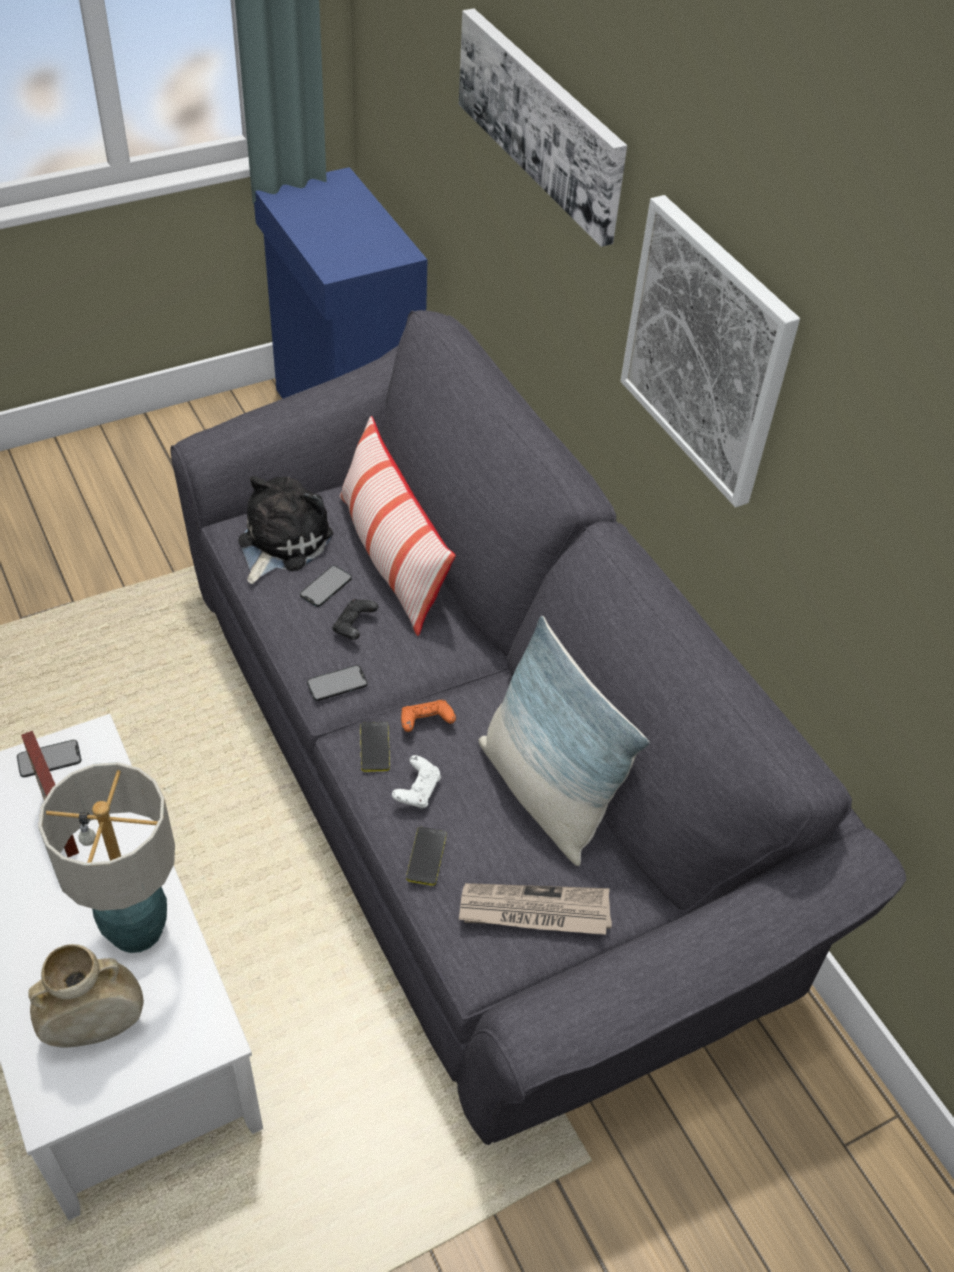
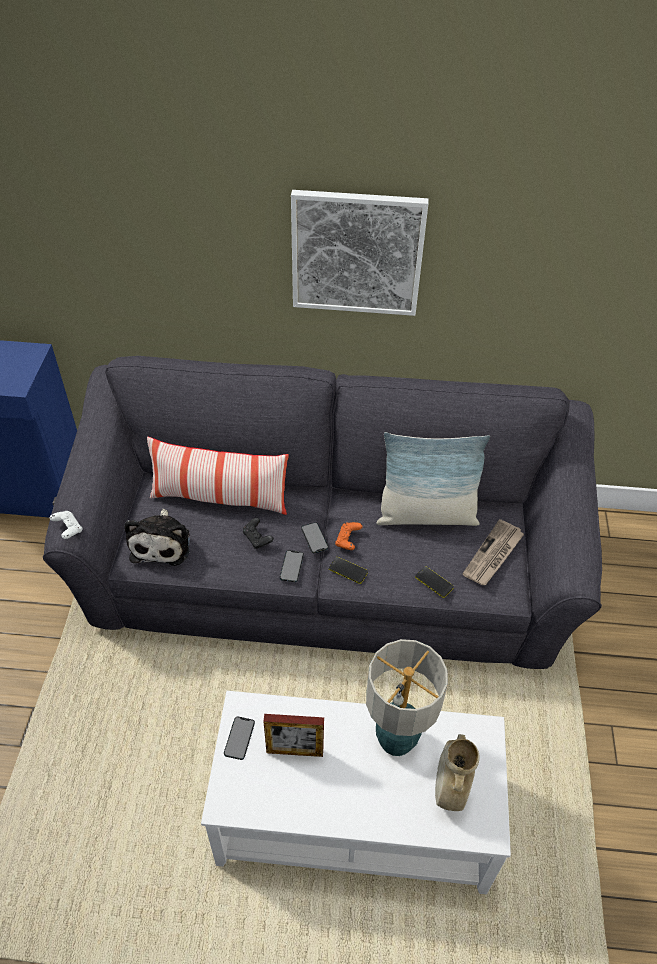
camera: 55 degrees left, 0 degrees up
plush toy [238,476,333,584] -> plush toy turned 150 degrees counterclockwise [124,509,189,566]
phone [300,565,352,607] -> phone moved to [301,522,328,553]
white game controller [392,755,441,808] -> white game controller moved to [50,511,83,539]
picture [459,8,627,247] -> none

